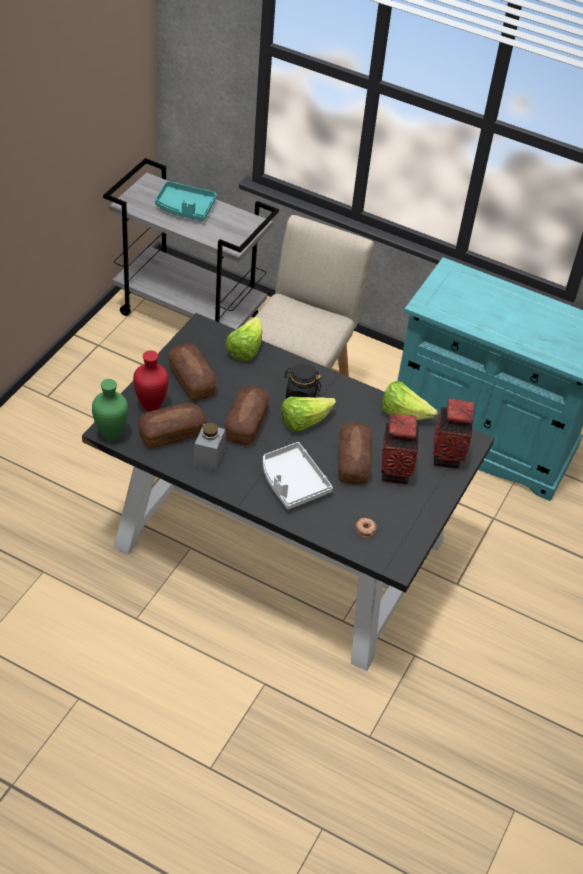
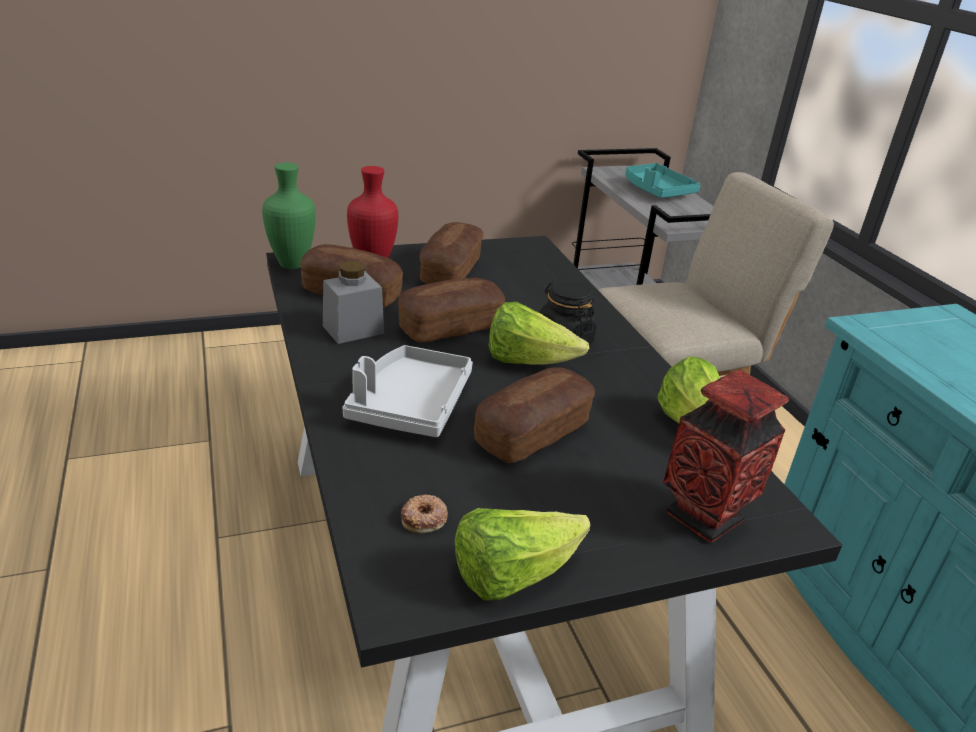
camera: 45 degrees right, 15 degrees down
lettuce [225,316,262,361] -> lettuce moved to [455,508,590,601]
vase [381,414,419,484] -> none

